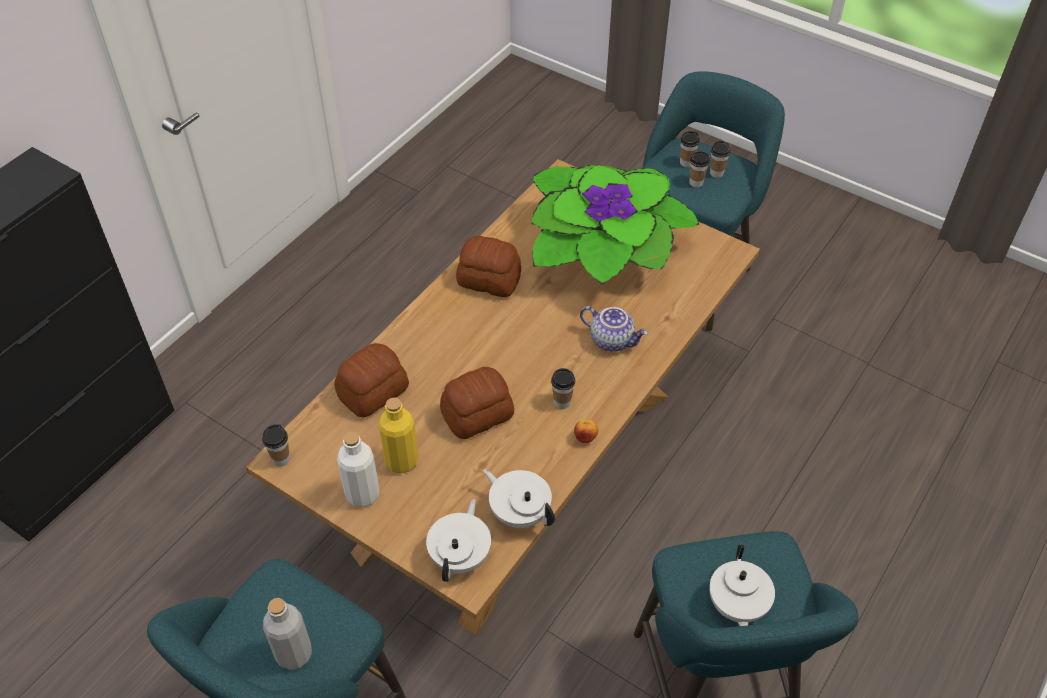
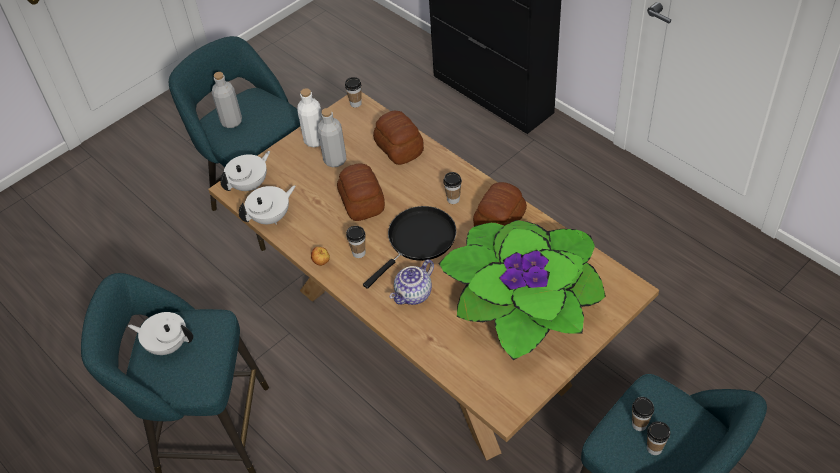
camera: 105 degrees right, 0 degrees up
yellow bottle [378,398,419,473] -> grey bottle [318,108,346,167]
white teapot [426,499,491,582] -> white teapot turned 75 degrees counterclockwise [220,151,270,191]
cup [680,131,700,167] -> cup moved to [443,172,462,204]
none -> black frying pan [363,206,457,289]

